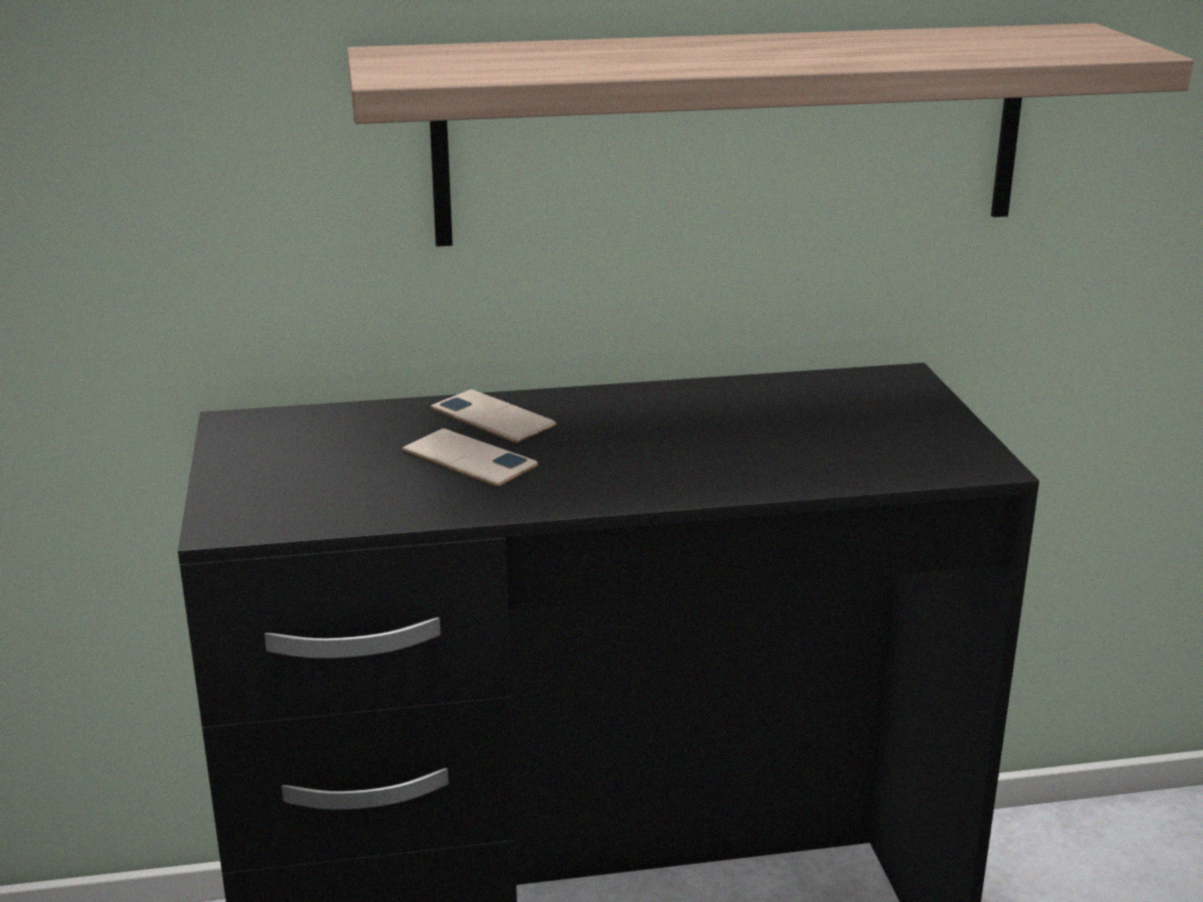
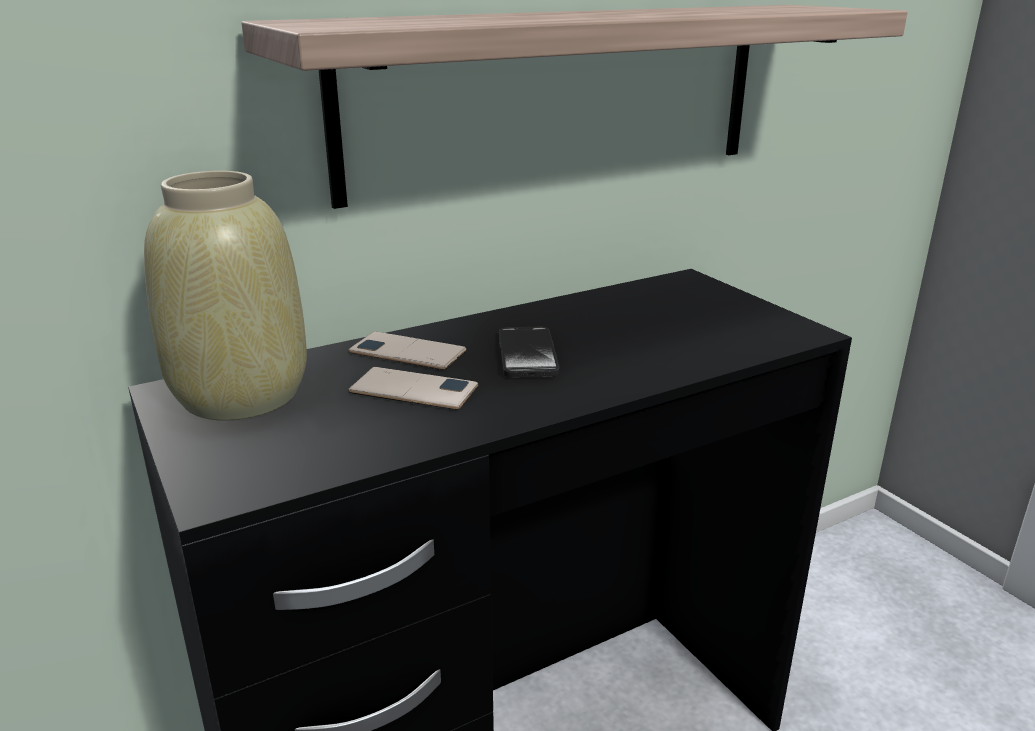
camera: 20 degrees left, 0 degrees up
none -> beige vase [144,171,307,421]
none -> phone [499,327,559,378]

